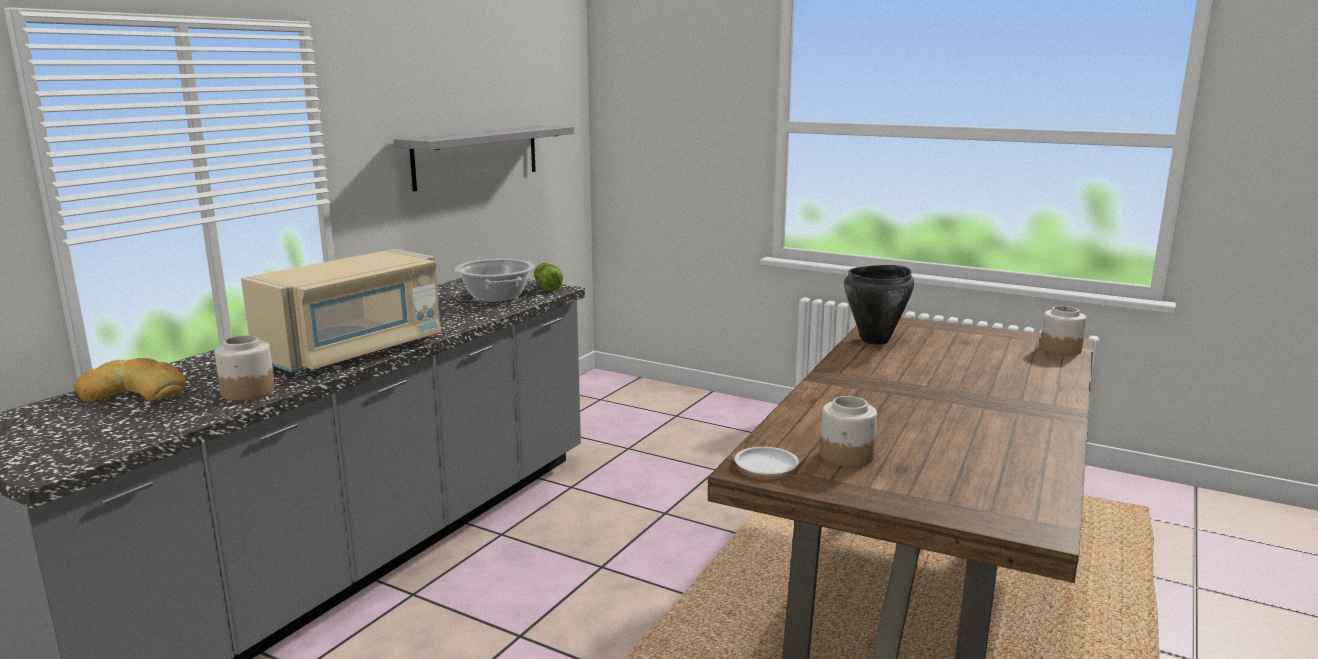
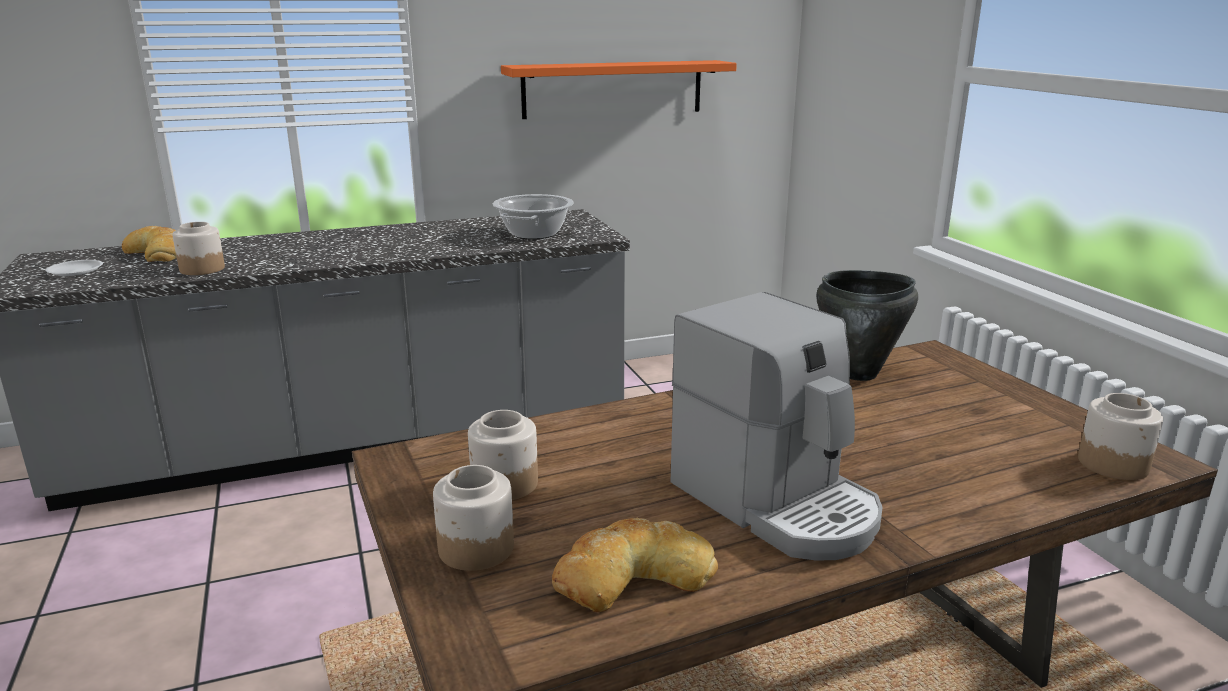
camera: 40 degrees right, 5 degrees up
beige microwave [241,249,441,373] -> none
grey shelf [394,125,574,192] -> orange shelf [501,60,737,119]
lettuce [534,263,563,291] -> none
white plate [734,447,799,475] -> white plate moved to [46,260,103,276]
none -> jar [433,465,514,571]
none -> bread [552,518,718,612]
none -> coffee machine [671,292,882,560]

